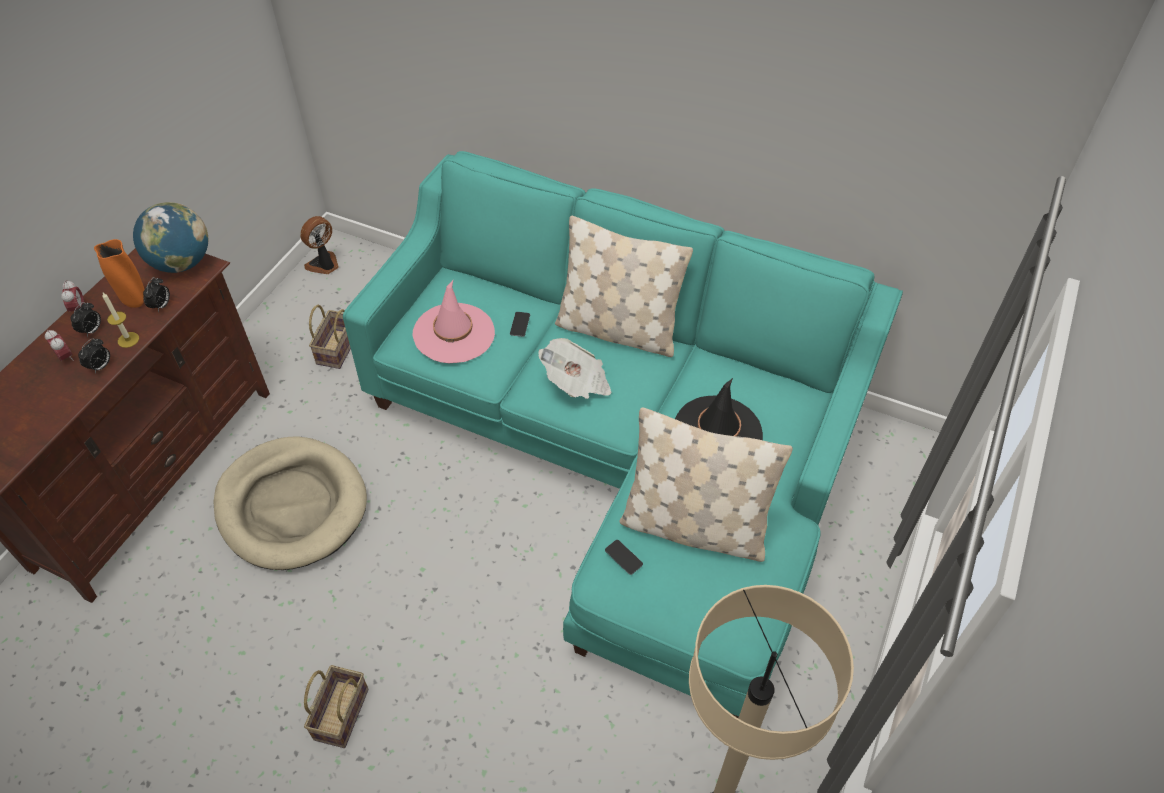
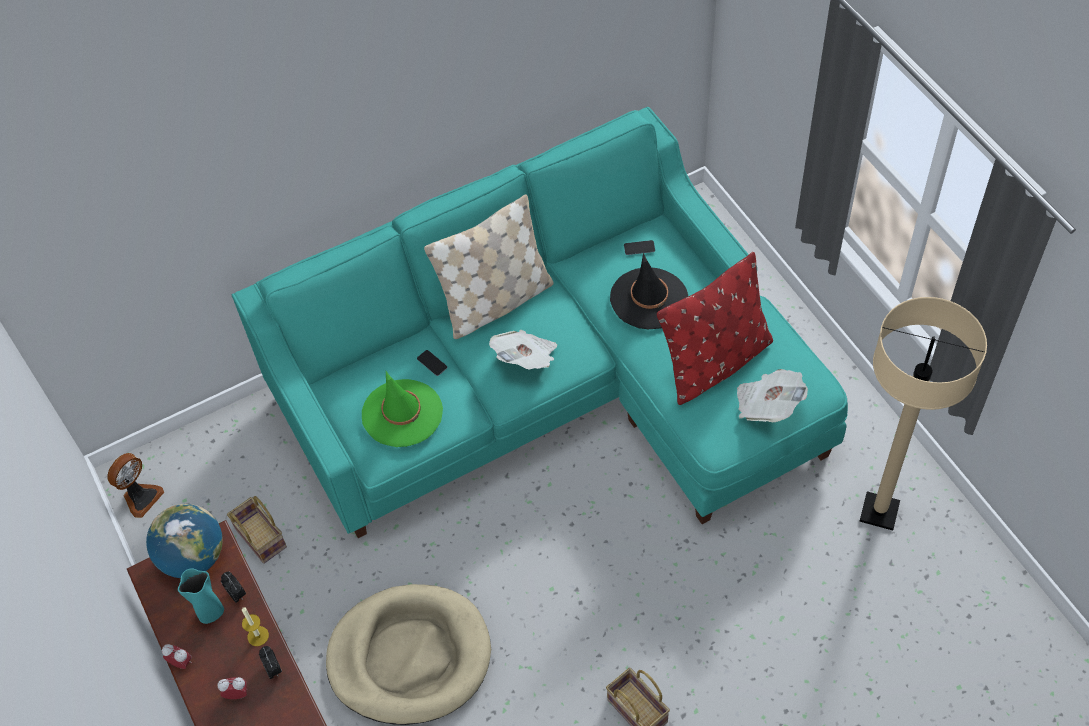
camera: 50 degrees left, 5 degrees up
alarm clock [71,302,101,337] -> none
orange vase [94,239,145,308] -> turquoise vase [178,568,224,624]
fan [300,216,339,274] -> fan turned 135 degrees counterclockwise [107,453,164,518]
pink hat [413,280,495,363] -> green hat [362,371,443,447]
phone [605,540,643,575] -> phone moved to [624,240,655,255]
beige pillow [619,408,793,562] -> red pillow [657,252,773,405]
none -> newspaper [737,369,808,422]

